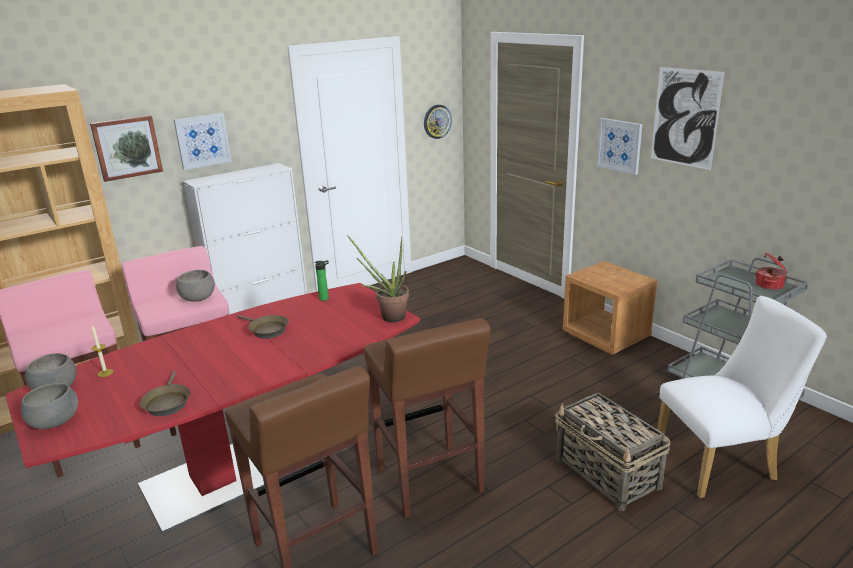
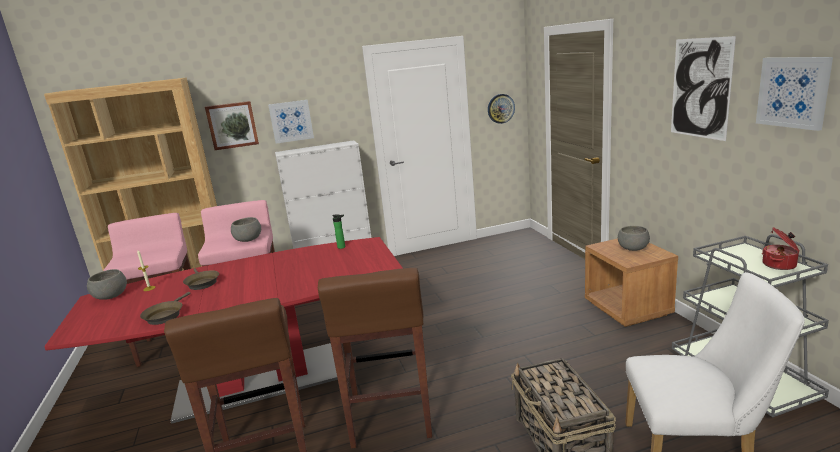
camera: 20 degrees right, 5 degrees down
grey bowl [21,383,78,429] -> grey bowl moved to [618,226,650,251]
brown frying pan [237,315,289,339] -> brown frying pan moved to [183,268,219,290]
potted plant [347,235,409,322] -> none
picture [597,118,642,175] -> picture moved to [756,57,833,131]

